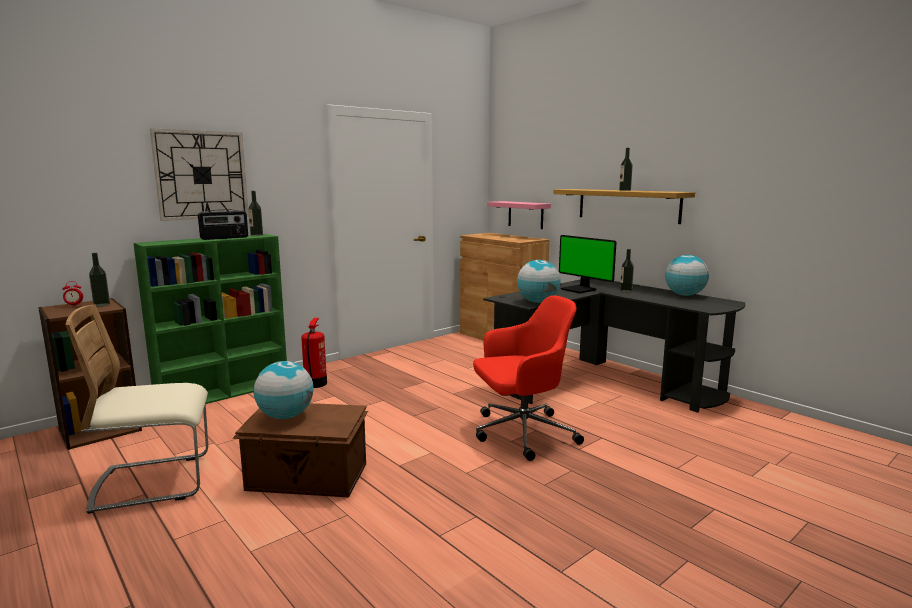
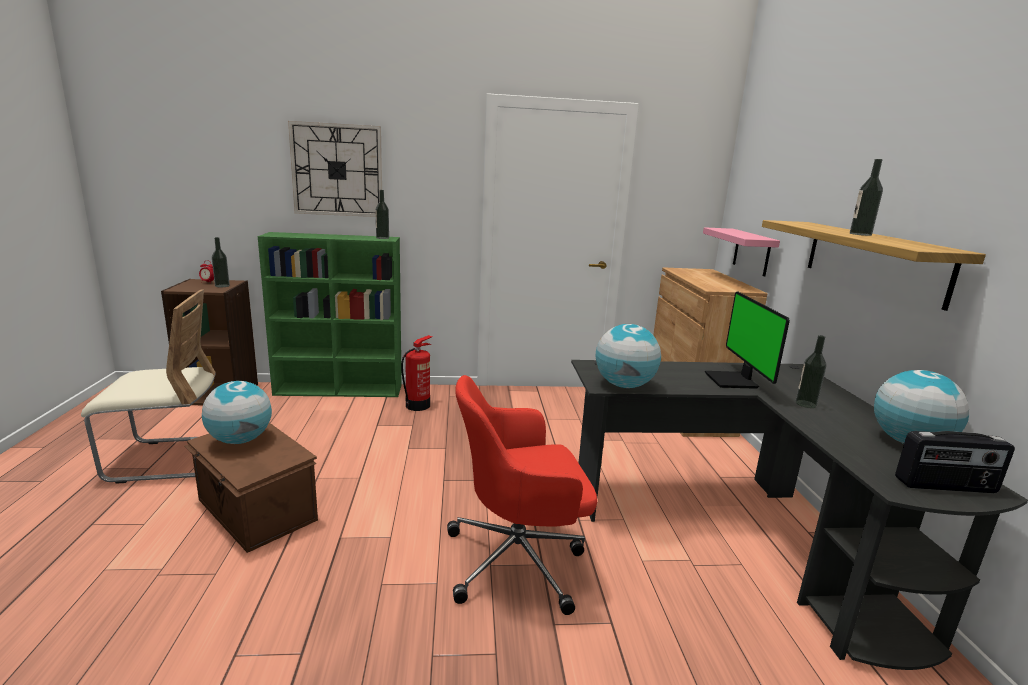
camera: 35 degrees right, 5 degrees up
beige chair [65,305,208,514] -> beige chair turned 150 degrees clockwise [81,289,216,484]
radio [198,209,248,240] -> radio moved to [895,431,1015,493]
red office chair [473,295,584,461] -> red office chair turned 150 degrees clockwise [447,375,597,615]

